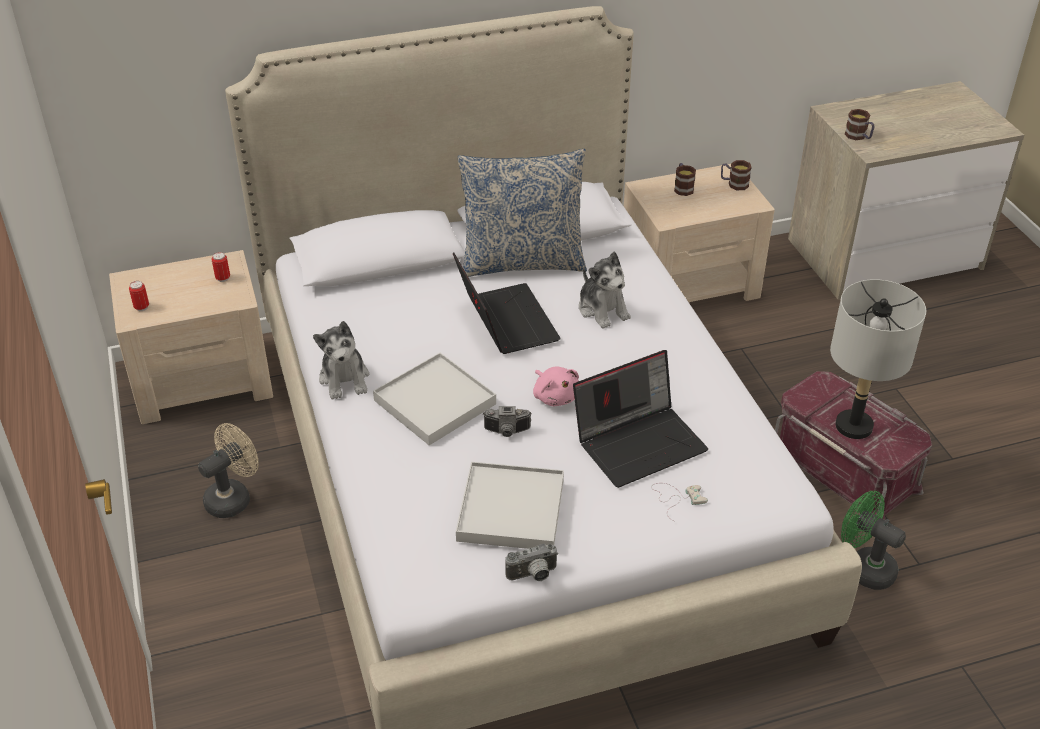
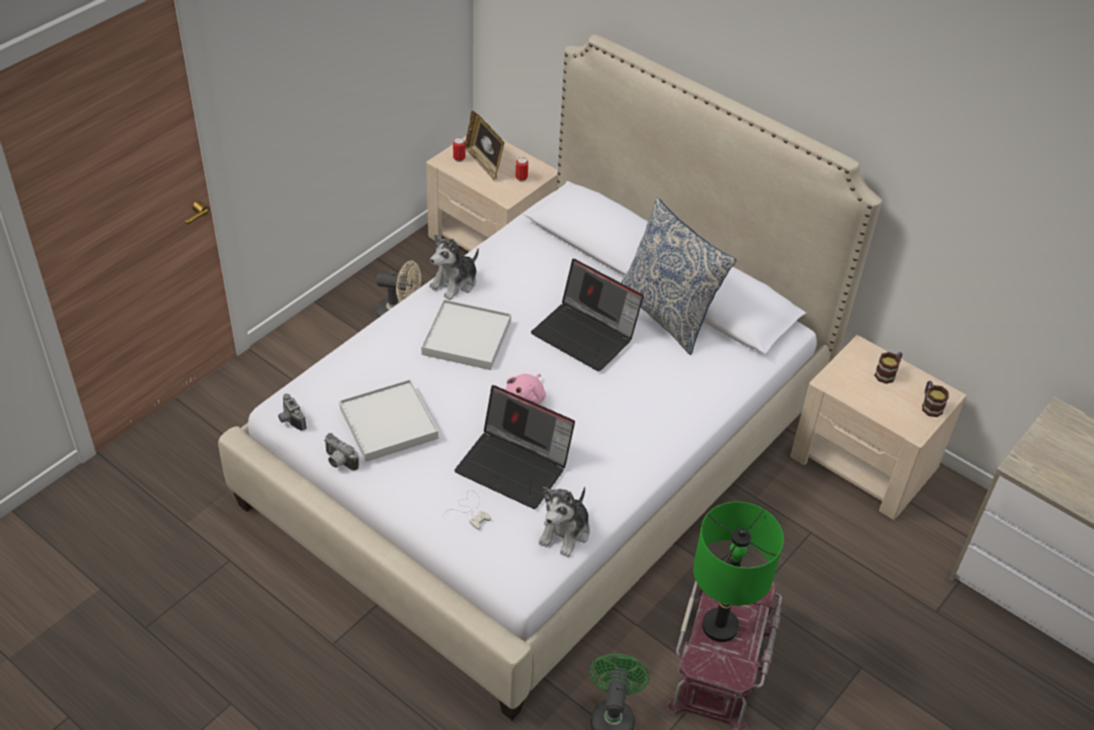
camera: 55 degrees right, 5 degrees up
laptop [453,253,561,354] -> laptop turned 90 degrees clockwise [531,259,644,371]
camera [483,406,532,437] -> camera moved to [278,394,307,431]
plush toy [579,252,631,329] -> plush toy moved to [538,487,590,557]
grey table lamp [830,279,926,439] -> green table lamp [693,502,784,642]
mug [845,109,874,140] -> none
none -> picture frame [465,111,505,181]

